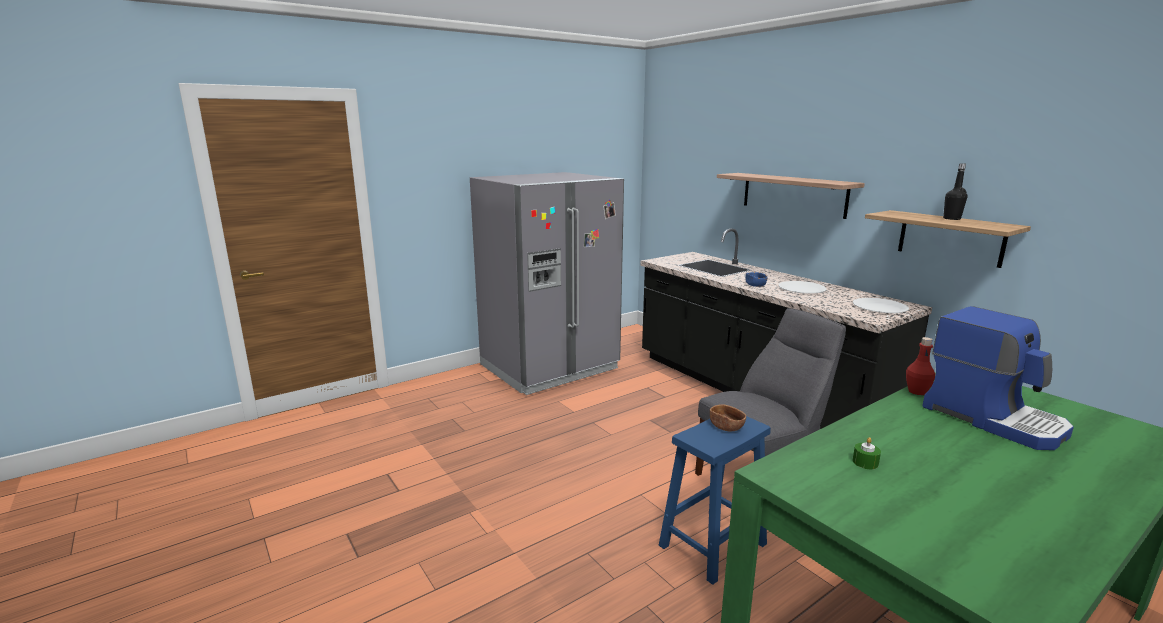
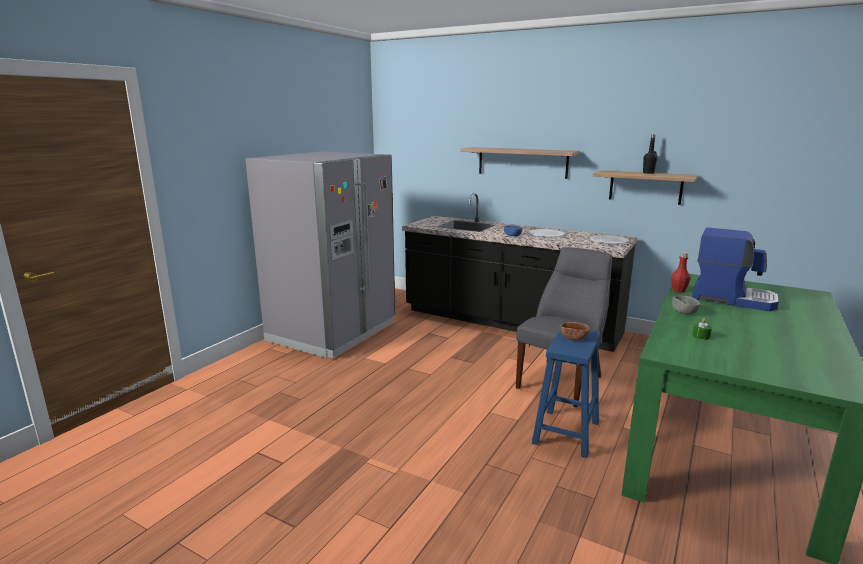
camera: 25 degrees left, 0 degrees up
none -> grey bowl [672,296,700,314]

